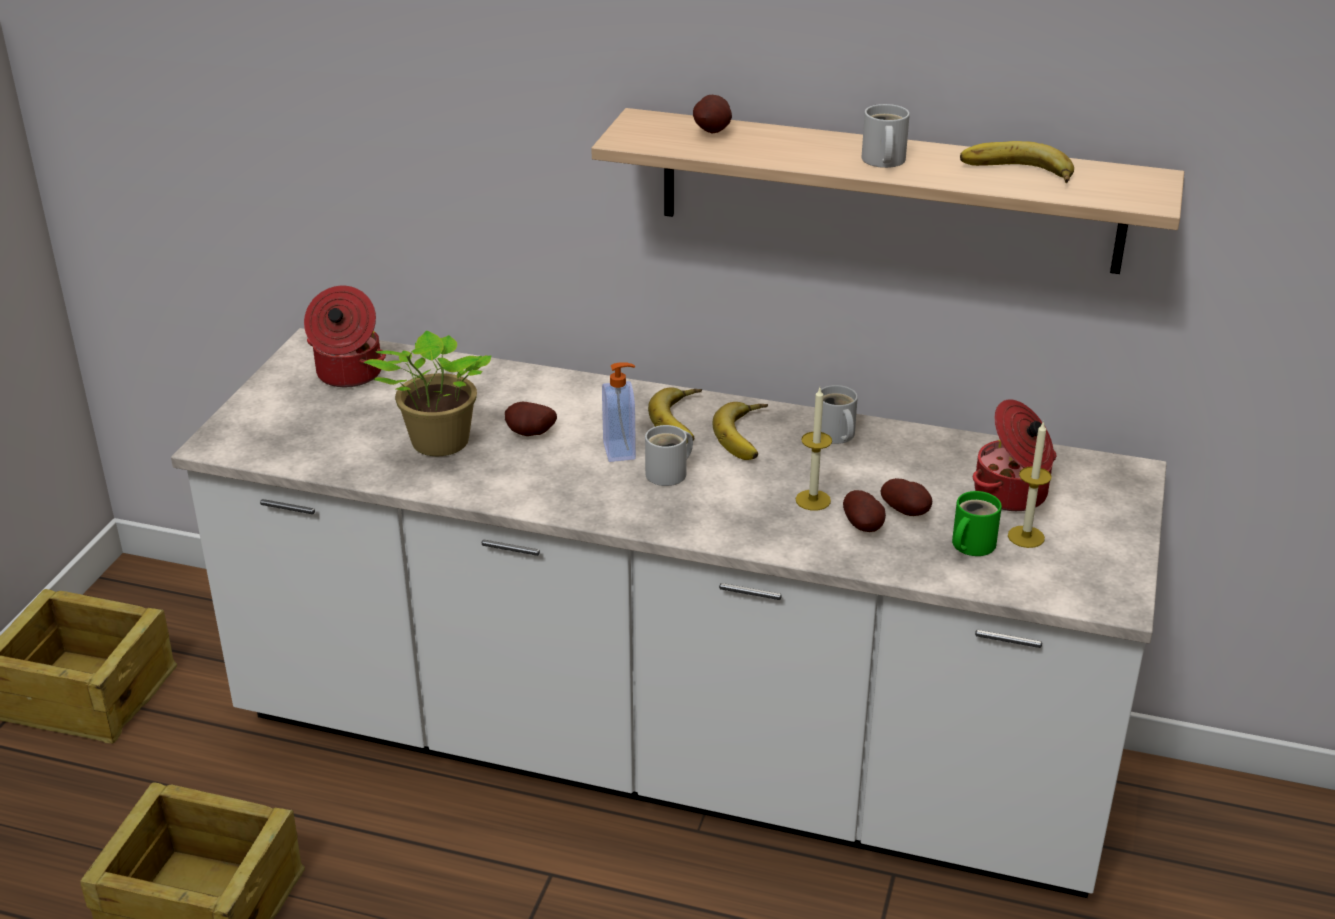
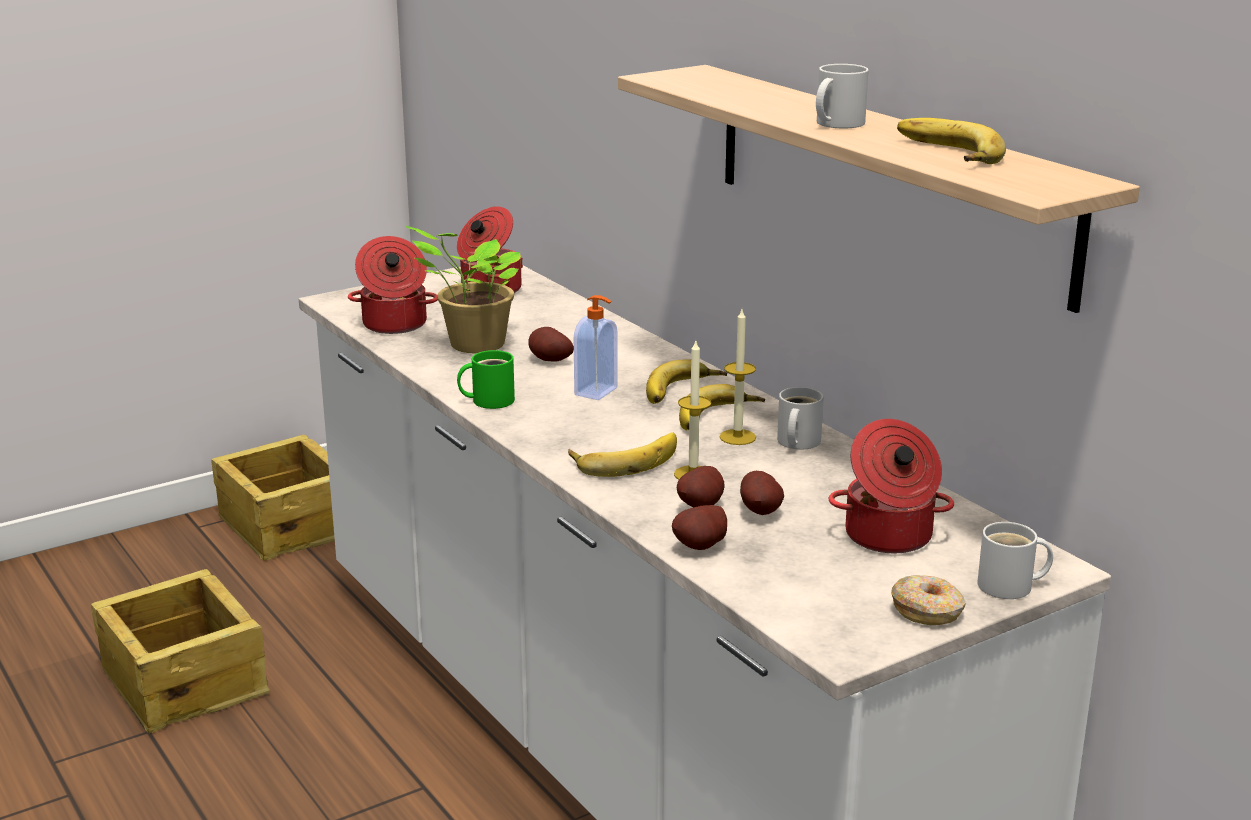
camera: 40 degrees right, 10 degrees down
white mug [645,425,693,486] -> white mug moved to [977,522,1053,599]
potato [693,95,732,134] -> potato moved to [672,505,727,550]
green mug [952,491,1002,556] -> green mug moved to [457,350,515,409]
candle [1008,421,1052,548] -> candle moved to [720,309,756,445]
none -> cooking pot [348,236,438,334]
none -> banana [568,432,677,477]
none -> donut [891,575,965,625]

